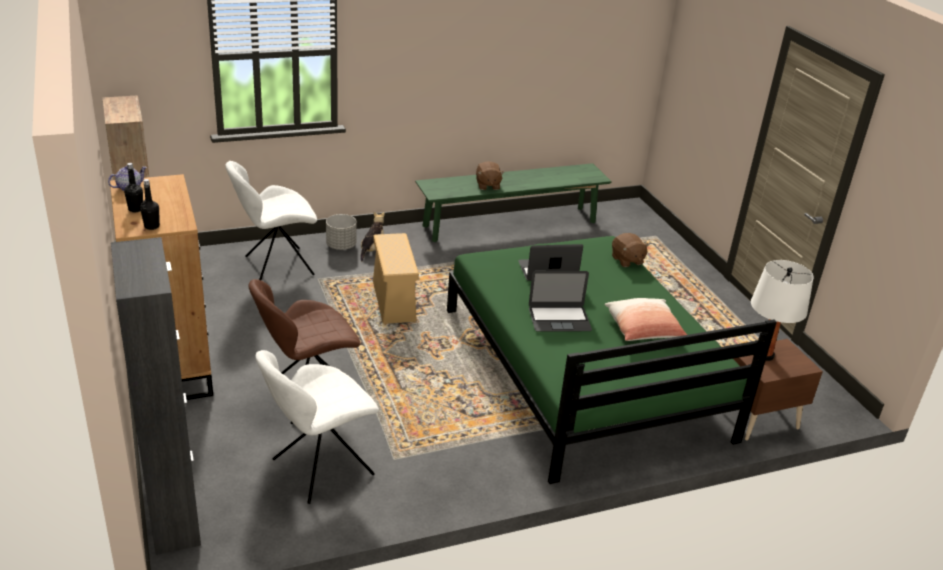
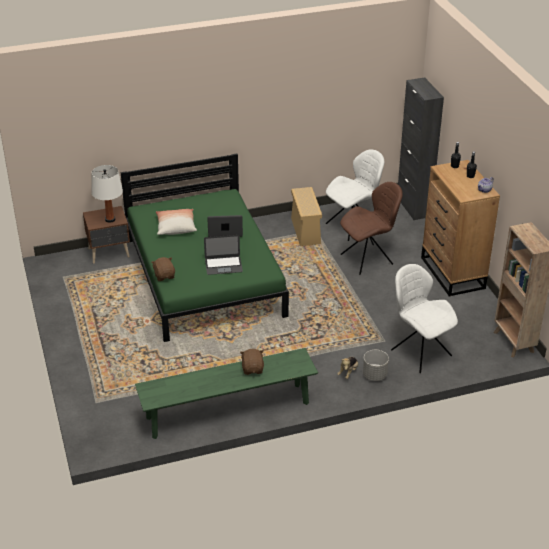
camera: 175 degrees left, 5 degrees up
white chair [225,161,317,280] -> white chair turned 105 degrees counterclockwise [391,264,458,373]
beige storage box [373,233,419,324] -> beige storage box moved to [291,187,322,246]

